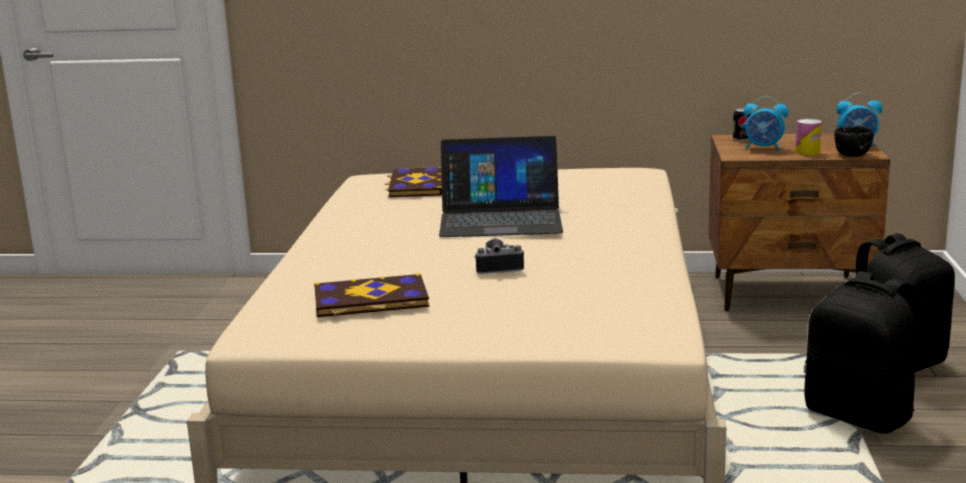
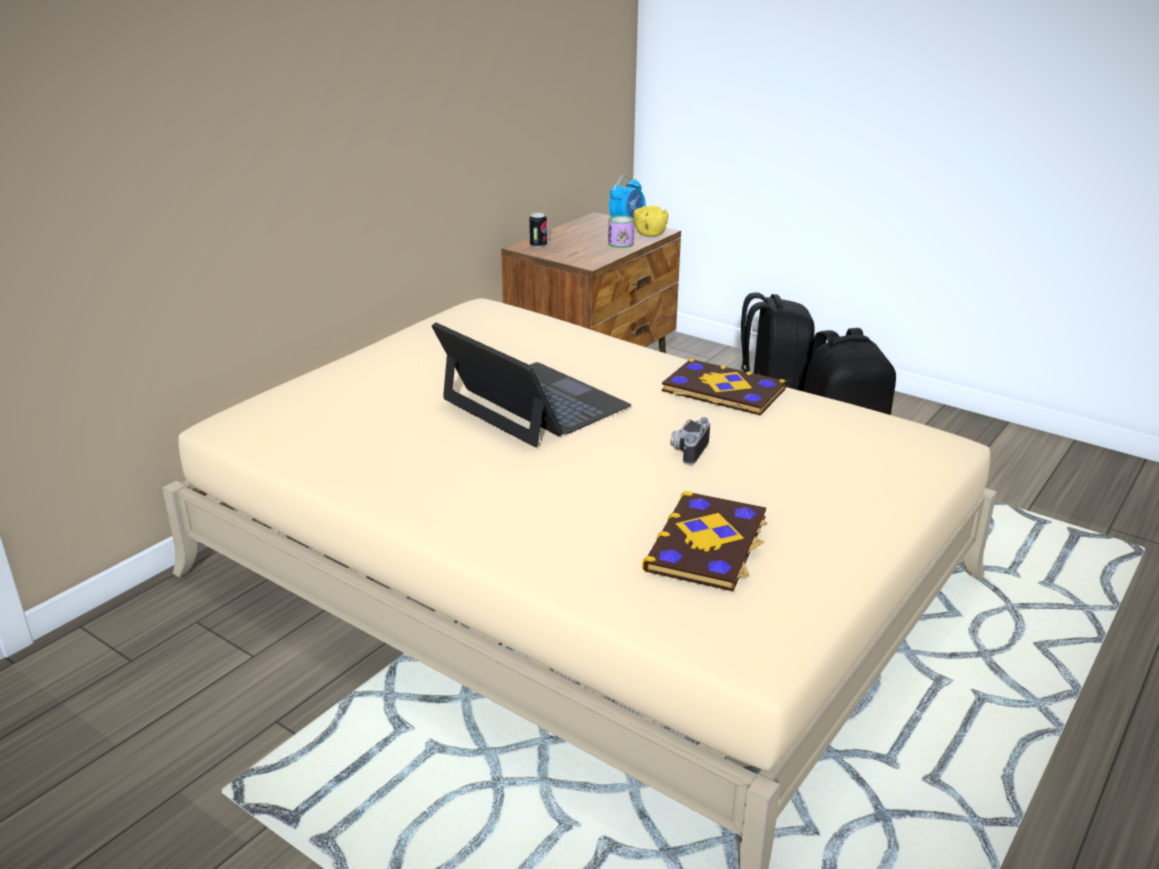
camera: 60 degrees left, 10 degrees up
book [384,167,442,197] -> book moved to [662,358,786,416]
laptop [439,136,563,237] -> laptop turned 75 degrees counterclockwise [432,322,631,447]
alarm clock [743,96,788,151] -> none
can [795,119,822,155] -> mug [608,215,634,248]
black bowl [834,126,873,157] -> yellow bowl [633,206,668,237]

